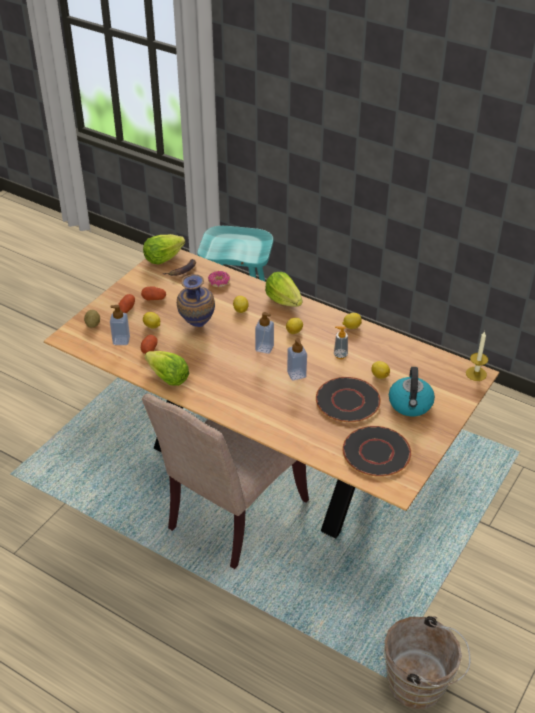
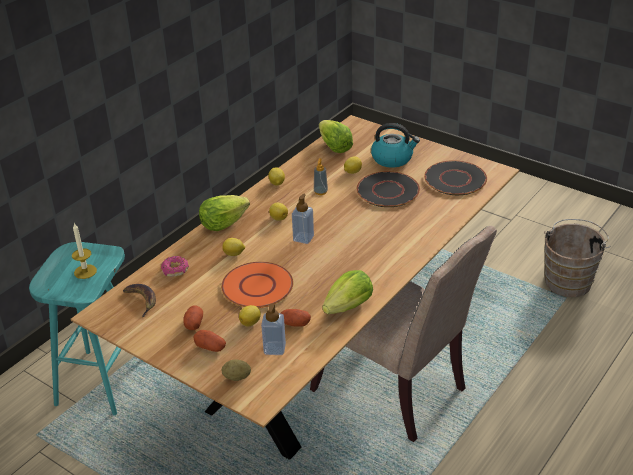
camera: 85 degrees left, 5 degrees down
lettuce [143,234,185,265] -> lettuce moved to [319,120,353,153]
vase [177,274,215,327] -> orange plate [221,262,294,308]
soap dispenser [287,338,307,380] -> none
candle [466,331,488,381] -> candle moved to [72,223,97,279]

